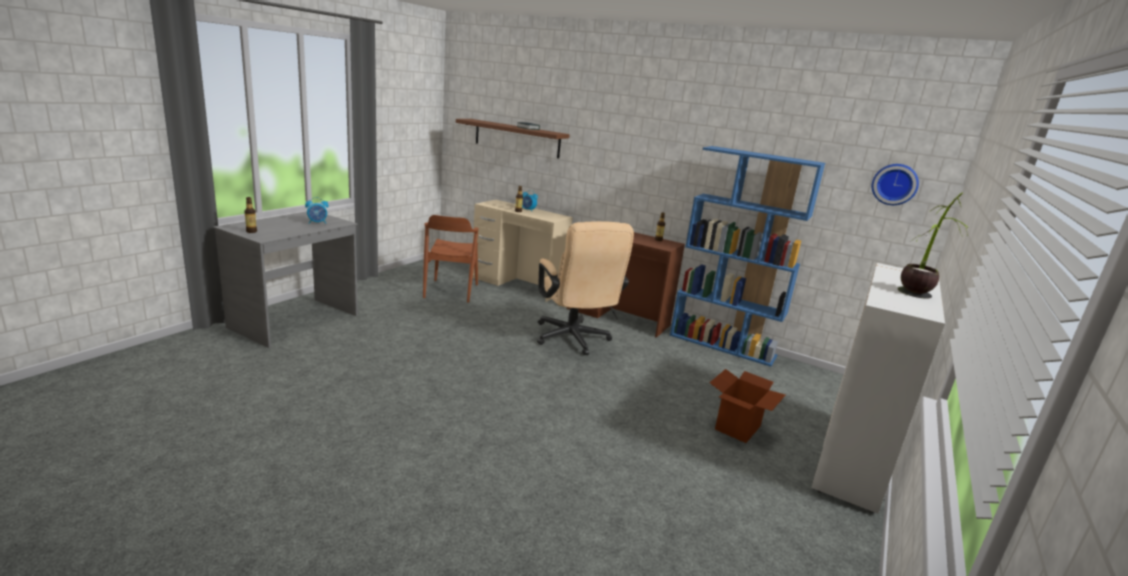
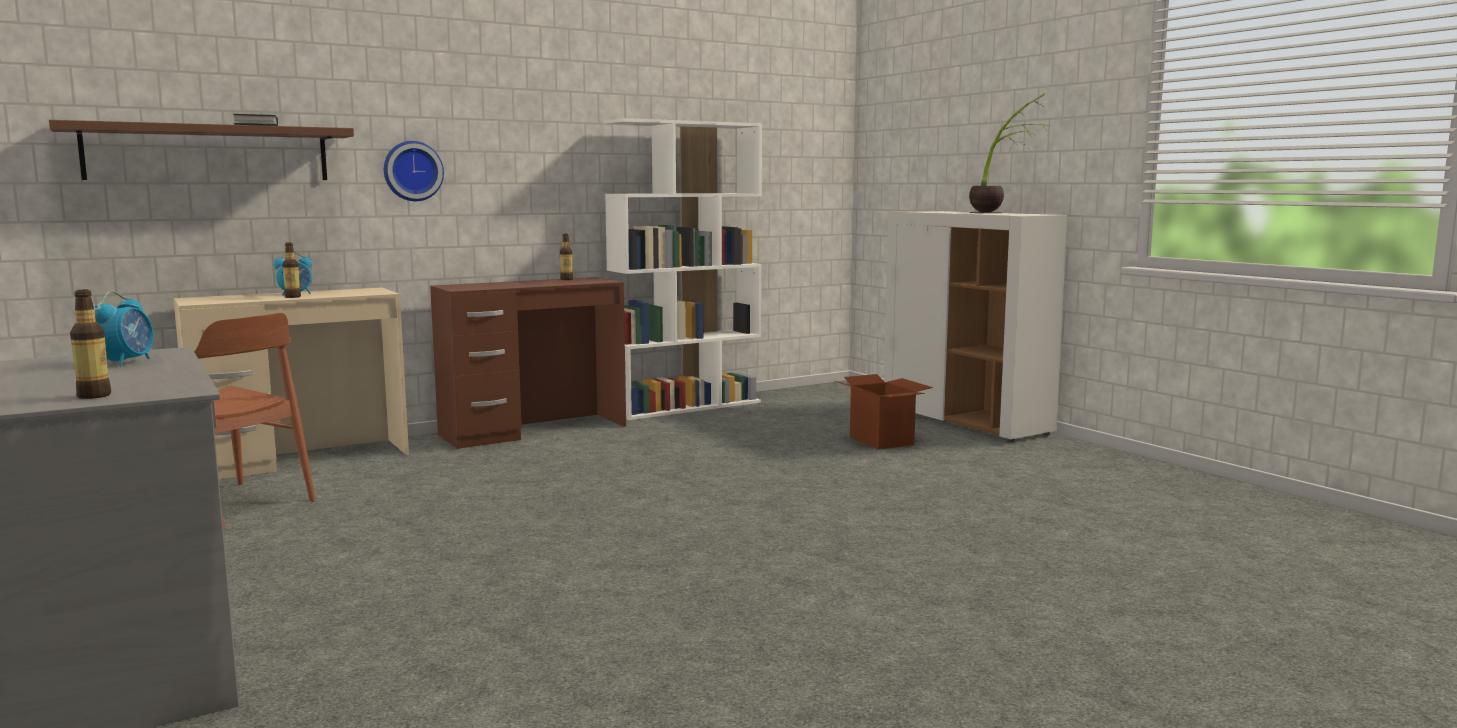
camera: 60 degrees left, 10 degrees down
beige office chair [537,221,634,355] -> none
blue bookcase [670,146,825,367] -> white bookcase [604,118,762,420]
wall clock [872,164,919,205] -> wall clock moved to [384,141,444,201]

